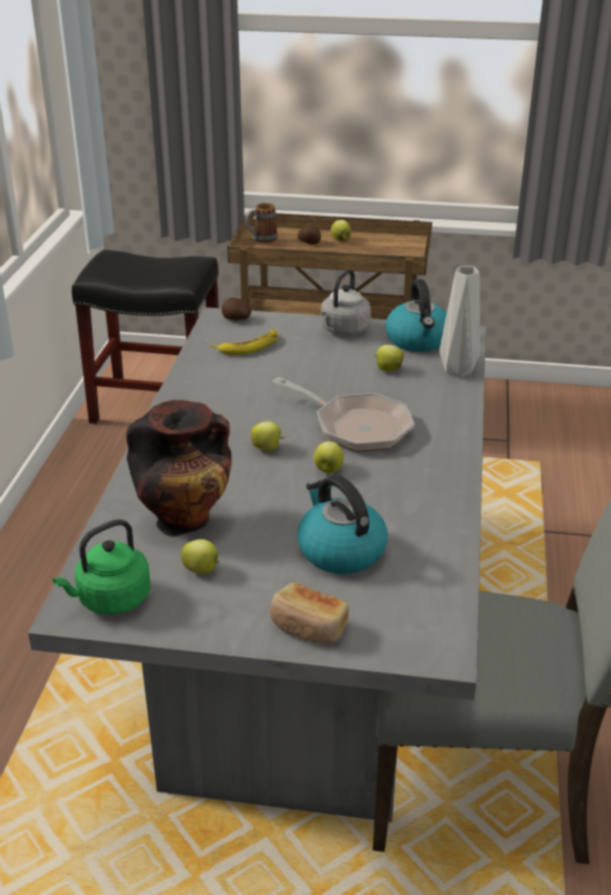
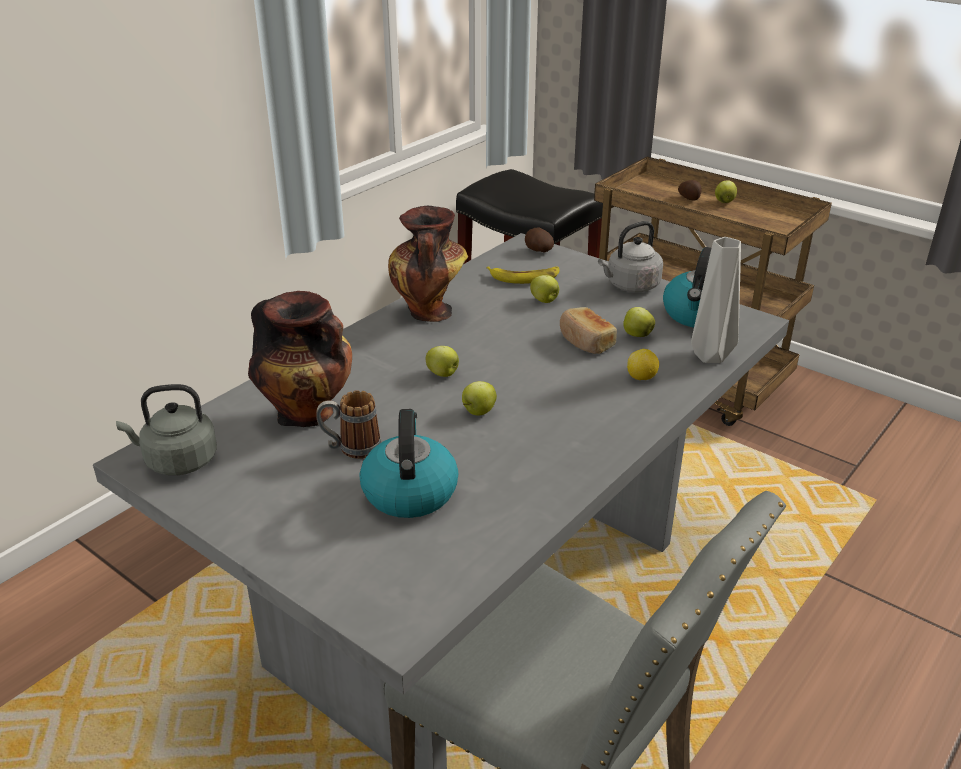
camera: 30 degrees right, 0 degrees up
green kettle [53,519,151,615] -> grey kettle [116,384,217,475]
apple [181,539,219,574] -> apple moved to [530,275,559,303]
mug [245,203,278,243] -> mug moved to [316,390,382,459]
bread [270,583,349,643] -> bread moved to [560,307,617,354]
frying pan [272,377,415,452] -> none
none -> vase [388,206,468,322]
none -> lemon [627,349,659,380]

